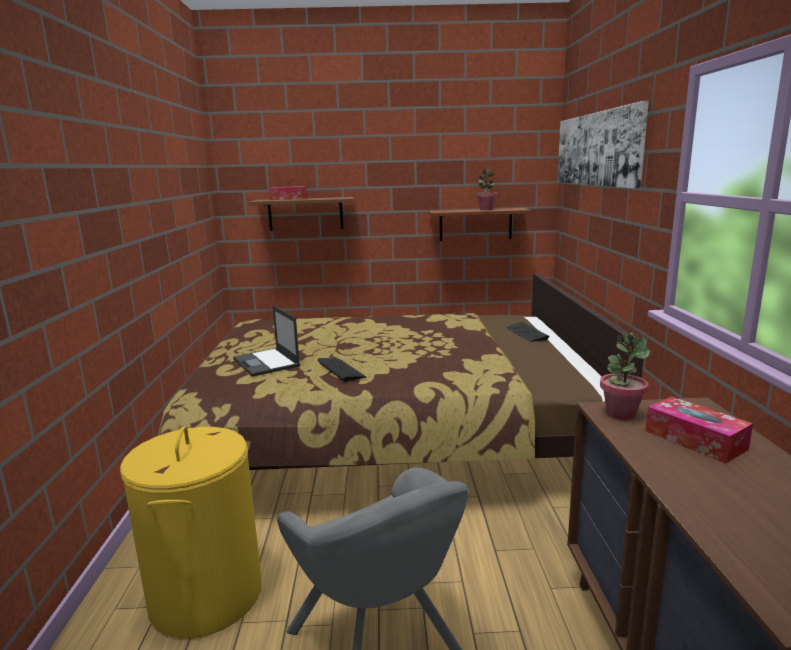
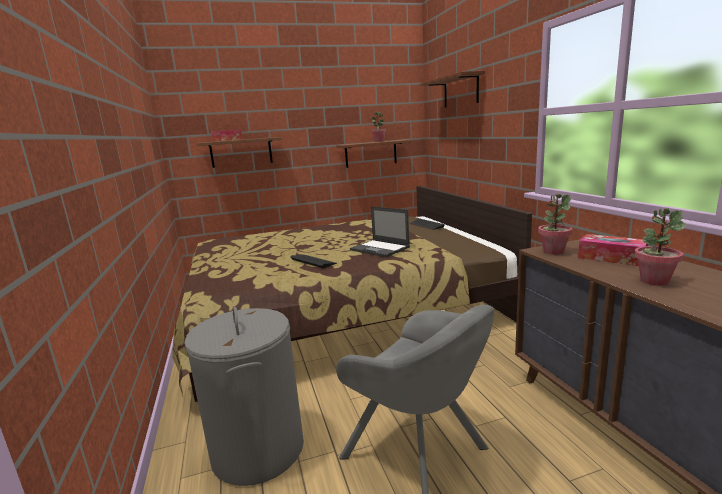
camera: 15 degrees left, 0 degrees up
yellow laundry basket [120,426,262,638] -> grey laundry basket [184,307,304,486]
laptop [233,305,300,377] -> laptop moved to [350,206,410,257]
picture [557,101,649,189] -> brown shelf [420,71,485,108]
none -> potted plant [634,208,686,286]

